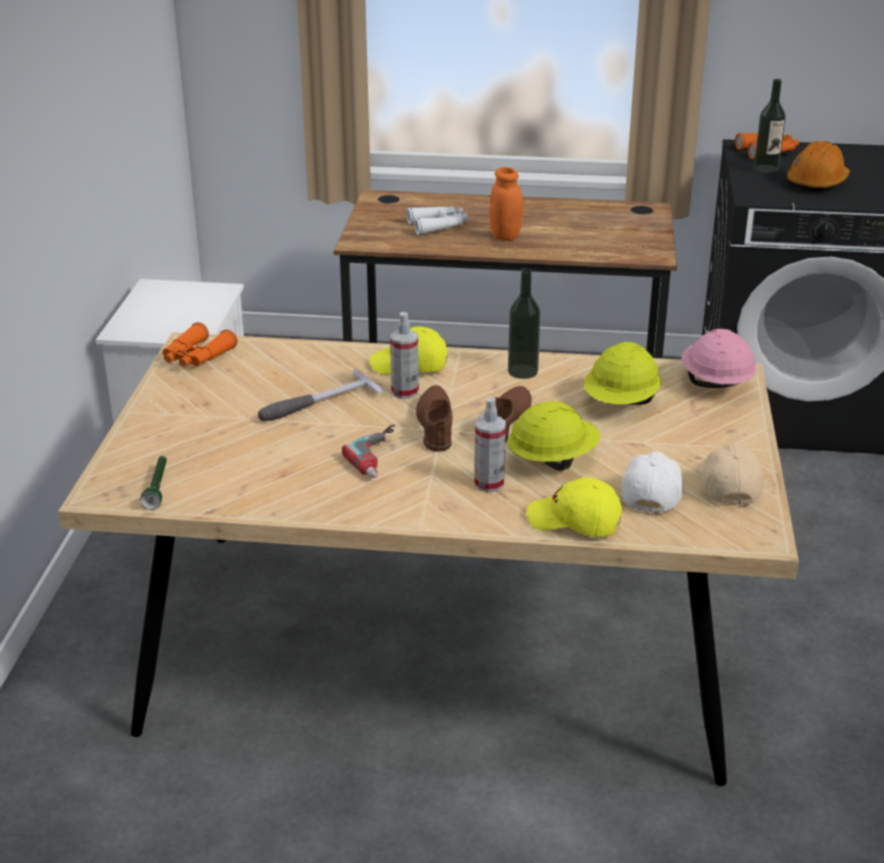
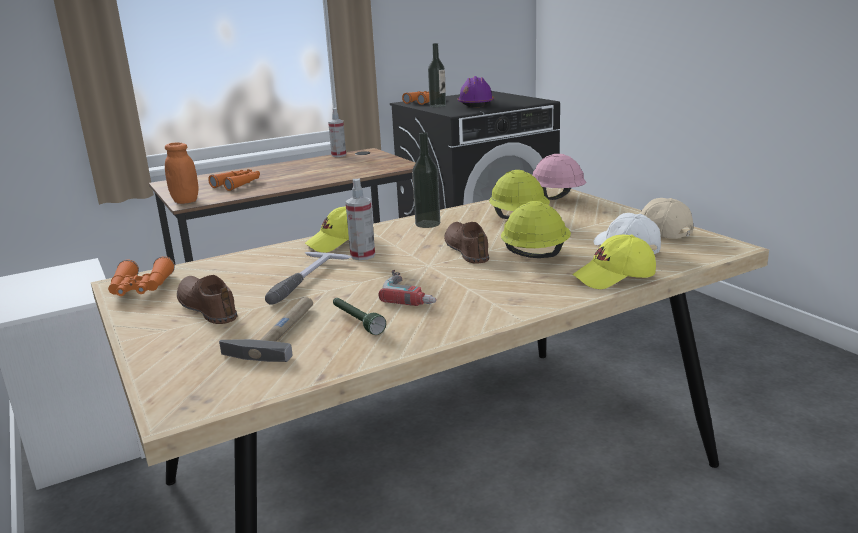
camera: 35 degrees left, 10 degrees down
green flashlight [141,456,167,510] -> green flashlight moved to [333,298,386,335]
white binoculars [406,206,468,235] -> orange binoculars [208,169,260,191]
brown shoe [416,385,452,452] -> brown shoe moved to [177,274,237,324]
spray bottle [474,397,506,493] -> spray bottle moved to [328,108,346,157]
orange jar [490,167,523,241] -> orange jar moved to [165,142,199,204]
orange hard hat [787,141,850,192] -> purple hard hat [457,76,494,108]
none -> hammer [219,297,313,362]

